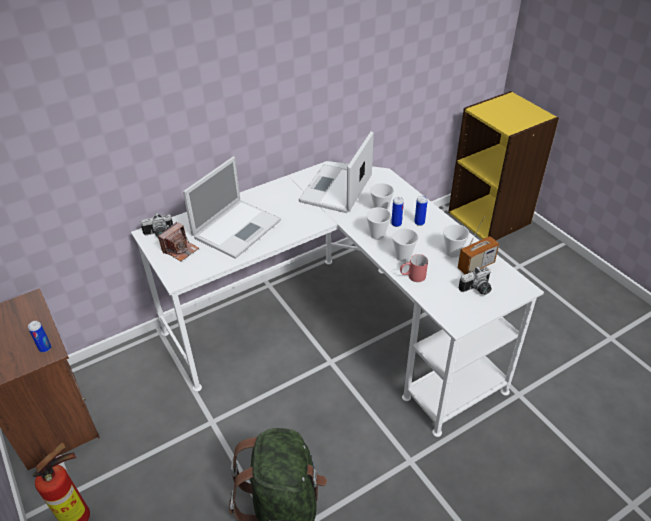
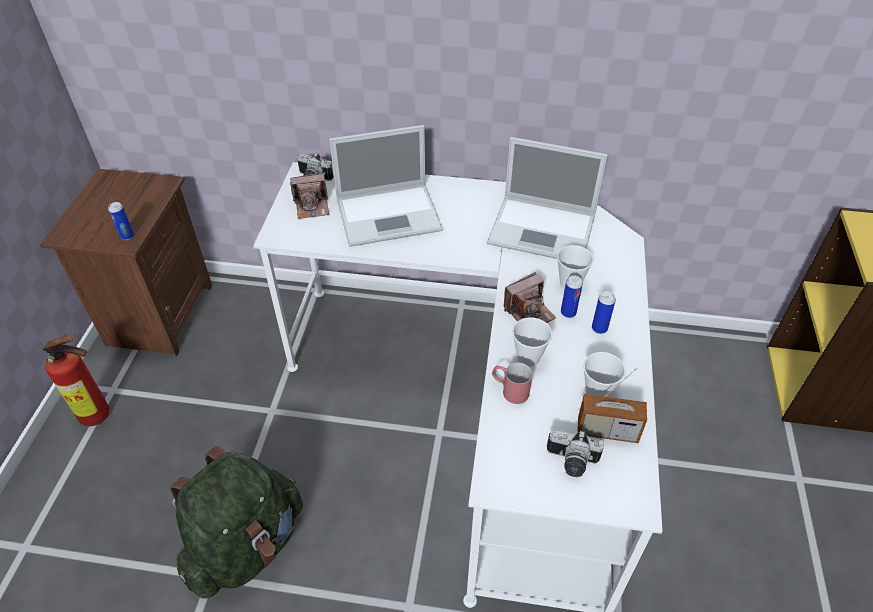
camera: 40 degrees right, 5 degrees up
laptop [299,131,374,213] -> laptop turned 135 degrees counterclockwise [487,137,608,259]
cup [366,207,391,240] -> camera [504,272,556,323]

